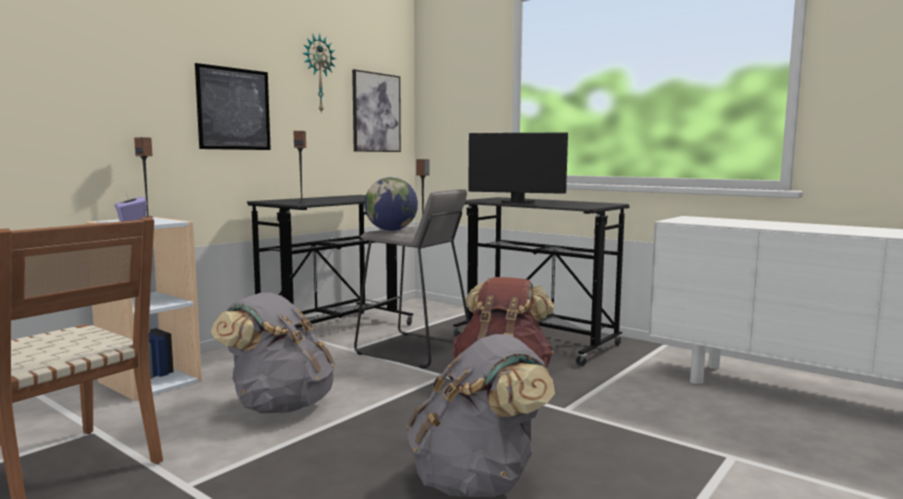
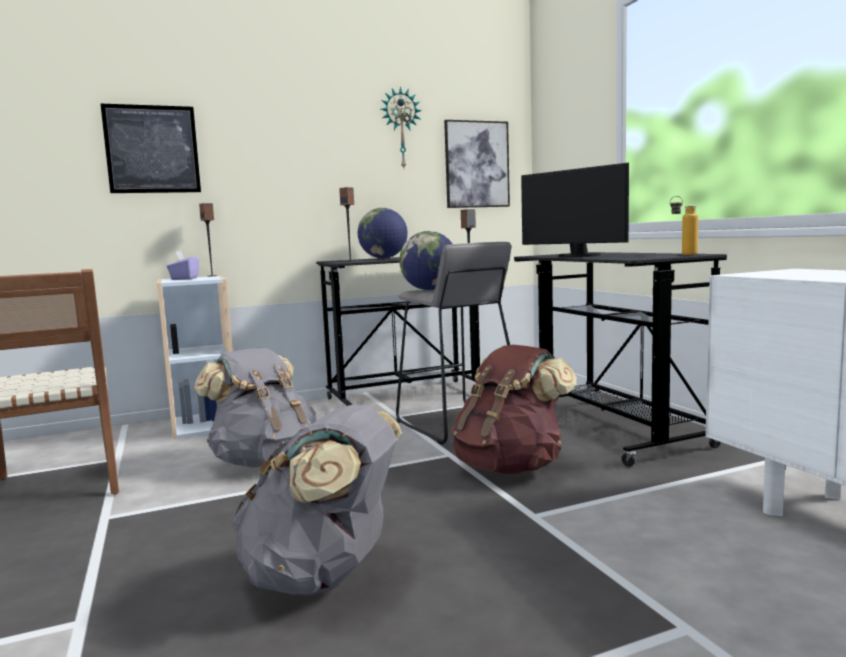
camera: 30 degrees right, 0 degrees up
picture [195,63,271,150] -> picture moved to [101,104,201,193]
none -> globe [358,208,408,259]
none -> bottle [670,196,698,255]

